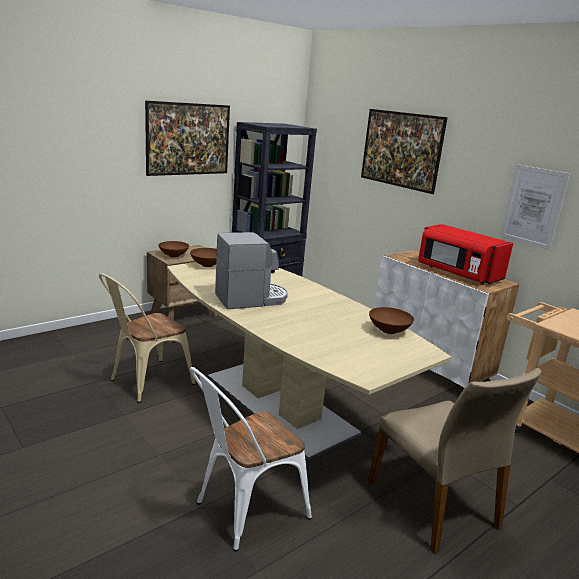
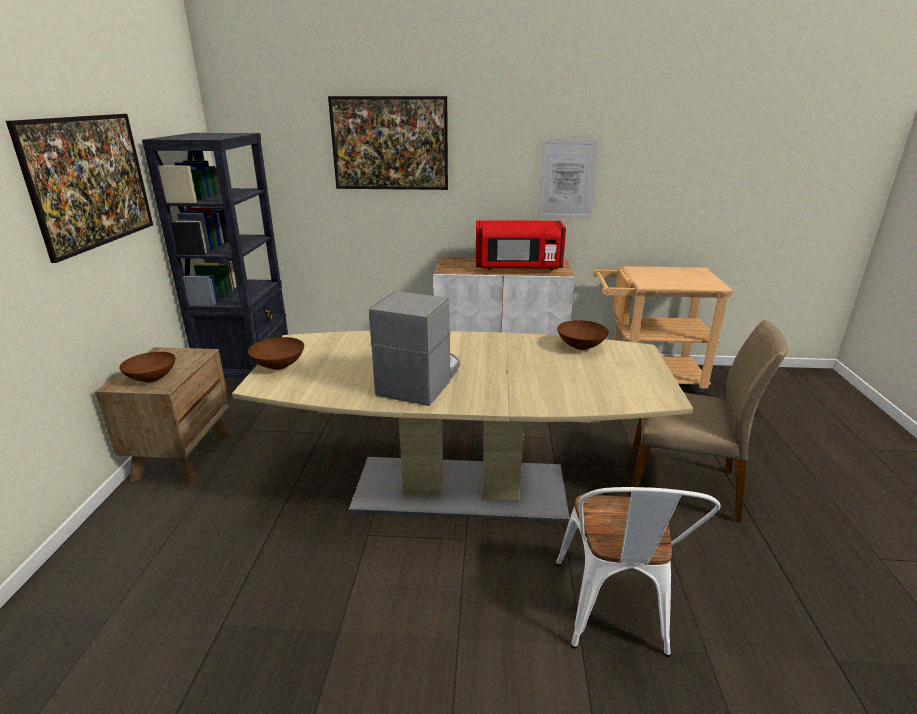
camera: 45 degrees left, 5 degrees up
beige chair [99,273,195,403] -> none

